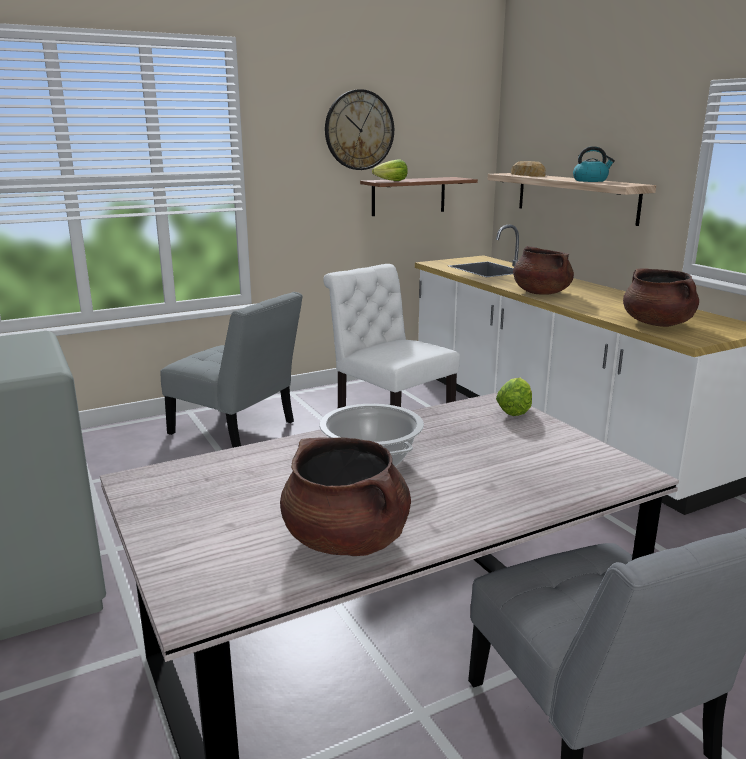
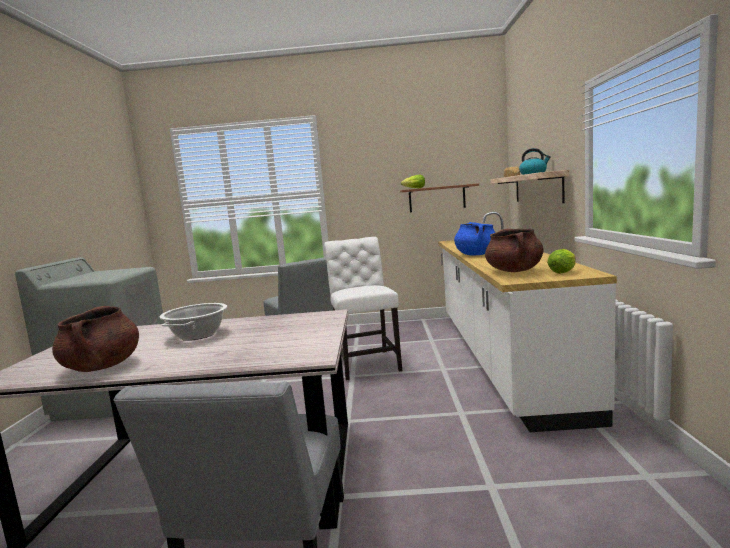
camera: 30 degrees right, 10 degrees down
wall clock [325,89,394,170] -> none
lettuce [496,378,532,416] -> lettuce moved to [547,249,576,274]
brown cooking pot [513,246,574,295] -> blue cooking pot [454,222,495,255]

